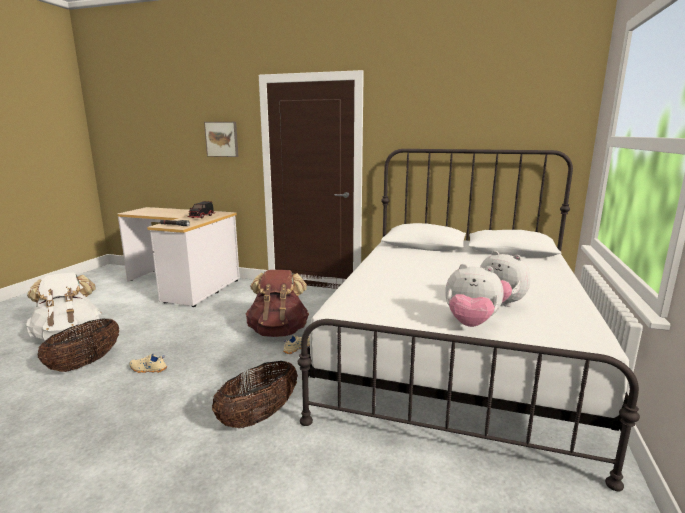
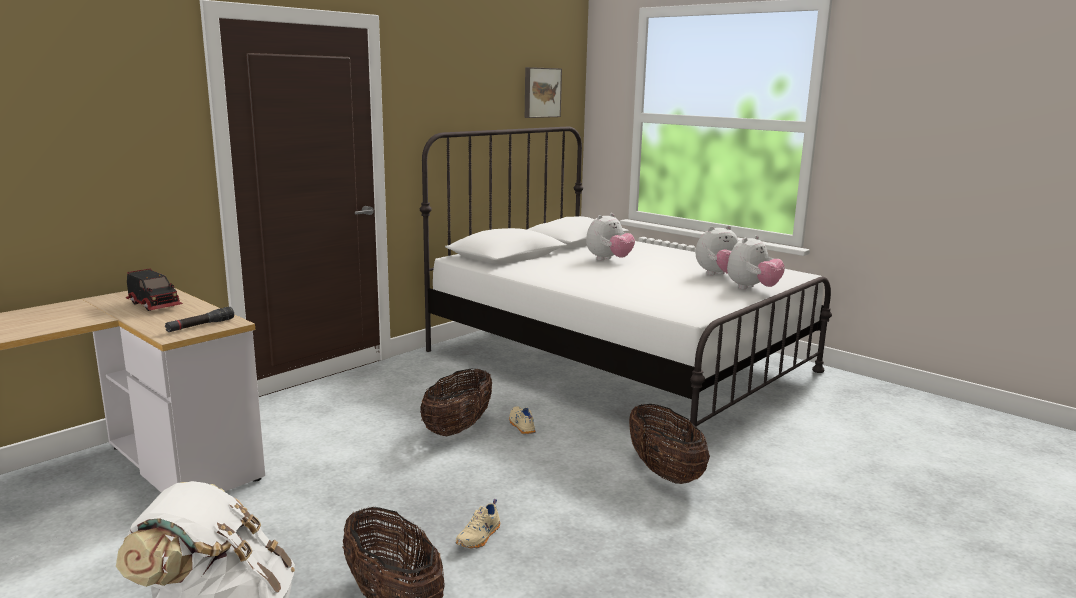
camera: 65 degrees left, 0 degrees up
picture [204,122,239,157] -> picture moved to [525,67,562,118]
brown backpack [246,270,309,337] -> basket [420,369,492,436]
none -> plush toy [586,213,635,260]

